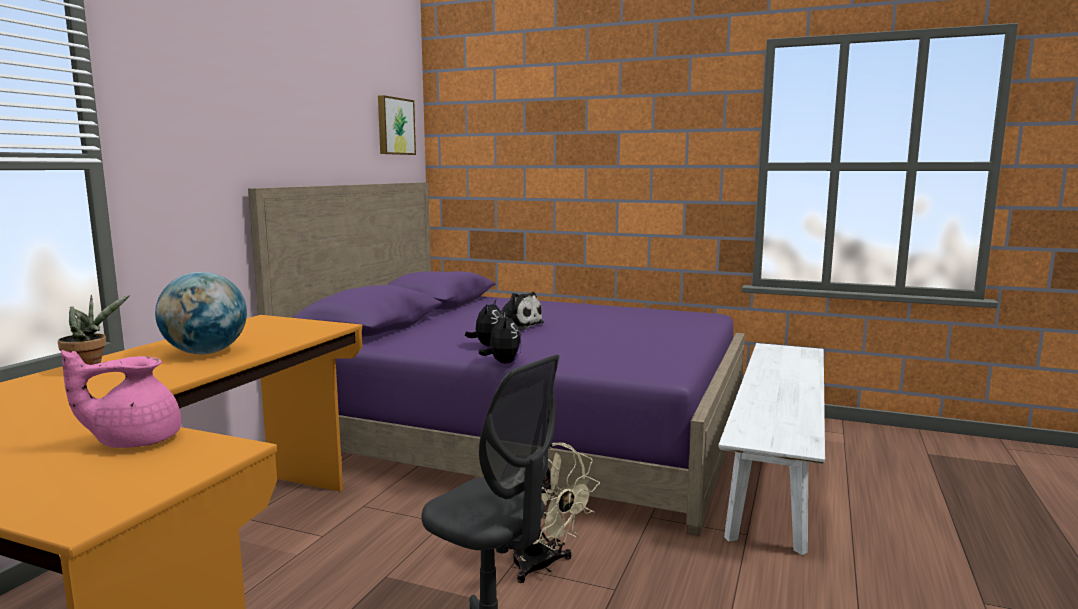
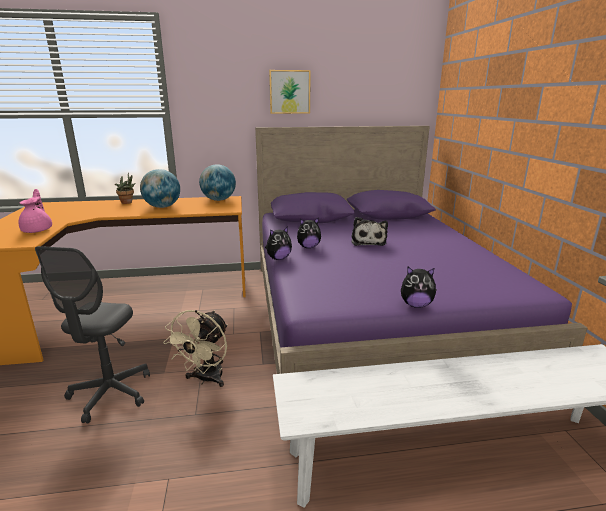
camera: 60 degrees right, 10 degrees up
pink teapot [61,350,181,448] -> pink teapot turned 45 degrees clockwise [18,189,52,233]
picture [378,95,416,155] -> picture moved to [269,70,311,114]
none -> globe [199,164,236,201]
none -> plush toy [401,267,437,308]

